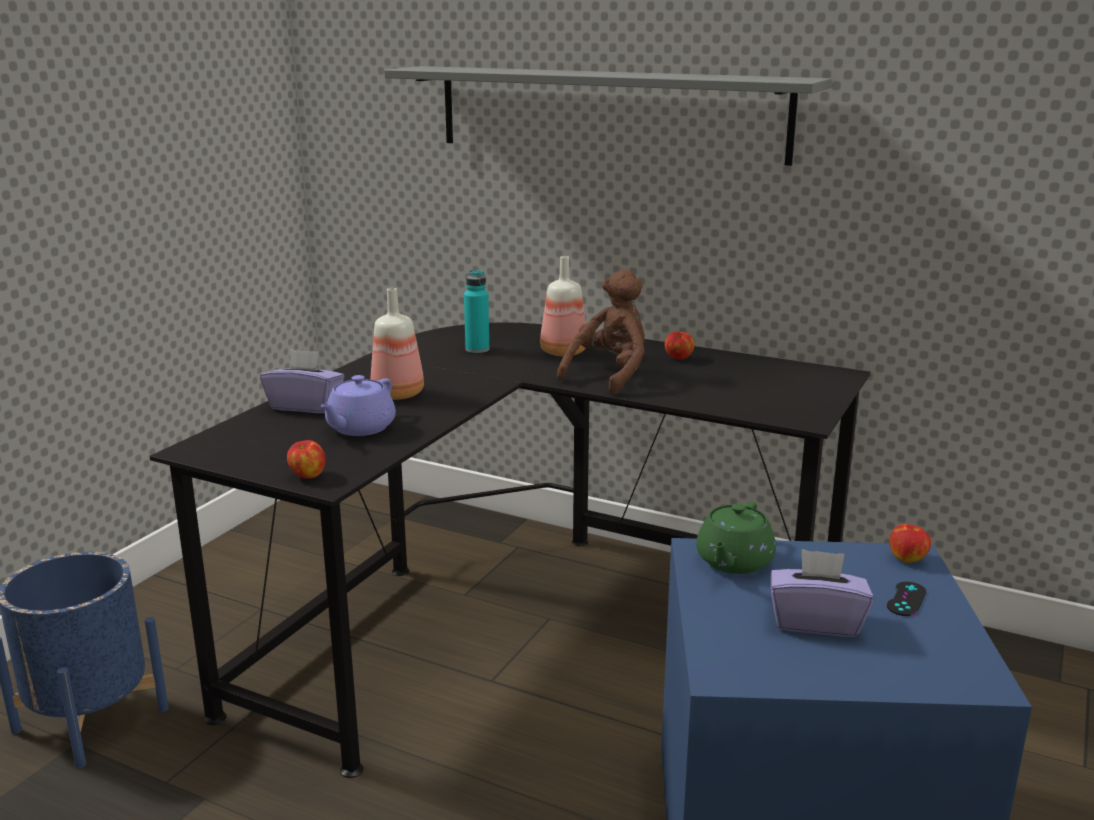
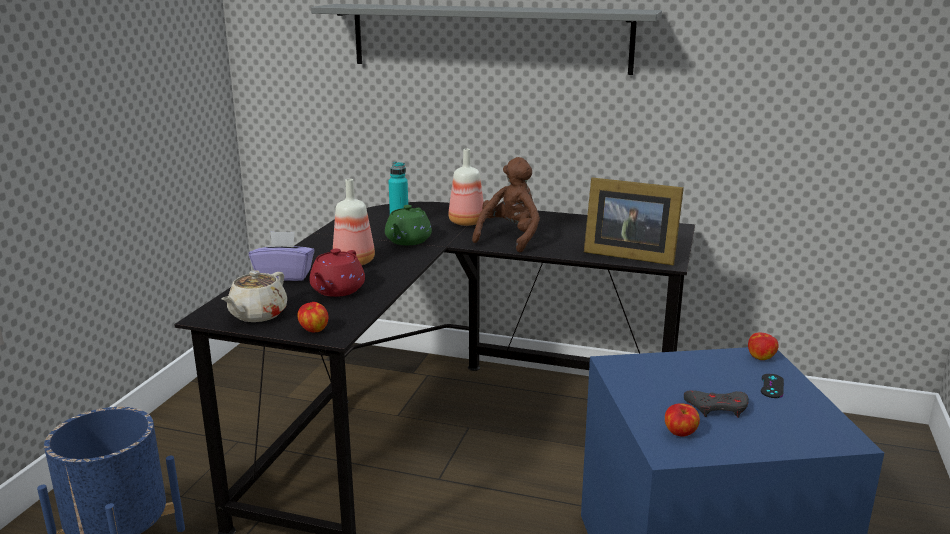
camera: 10 degrees left, 0 degrees up
purple teapot [320,375,396,436] -> red teapot [309,248,365,297]
apple [665,332,694,359] -> apple moved to [665,403,700,437]
green teapot [696,502,776,574] -> green teapot moved to [385,205,432,245]
purple tissue box [771,549,873,637] -> grey game controller [684,390,749,418]
none -> beige teapot [222,270,287,322]
none -> picture frame [584,178,684,265]

